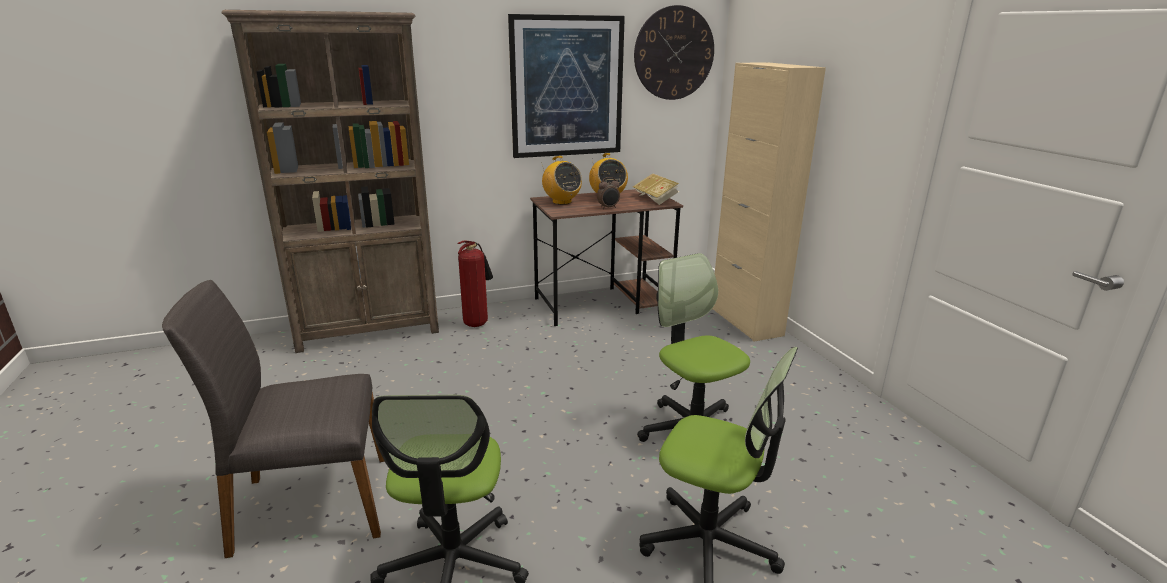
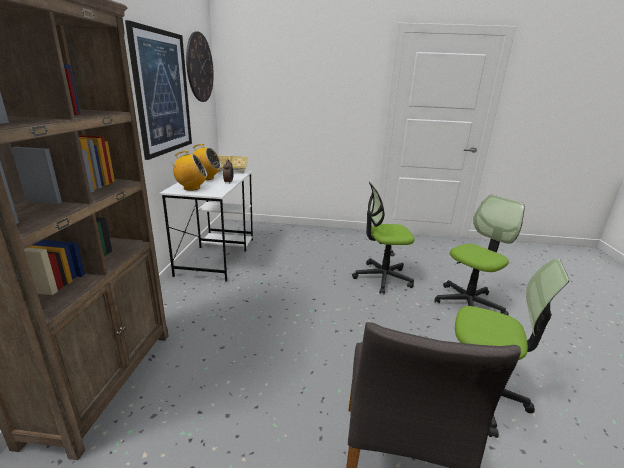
camera: 65 degrees left, 0 degrees up
fire extinguisher [457,241,493,327] -> none
brown desk [530,189,683,326] -> white desk [159,170,253,282]
beige cabinet [712,62,826,342] -> none

